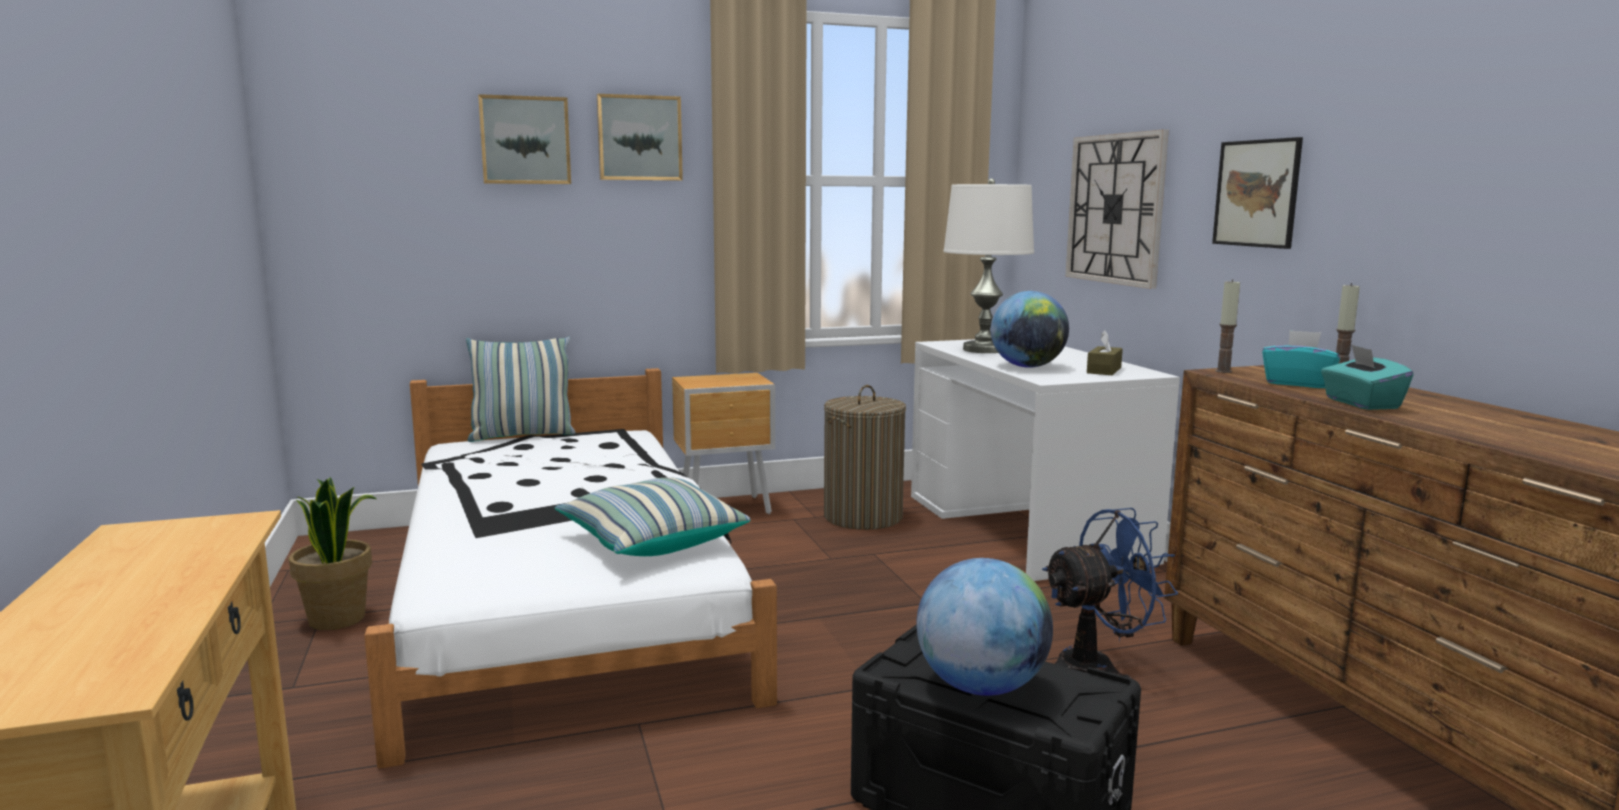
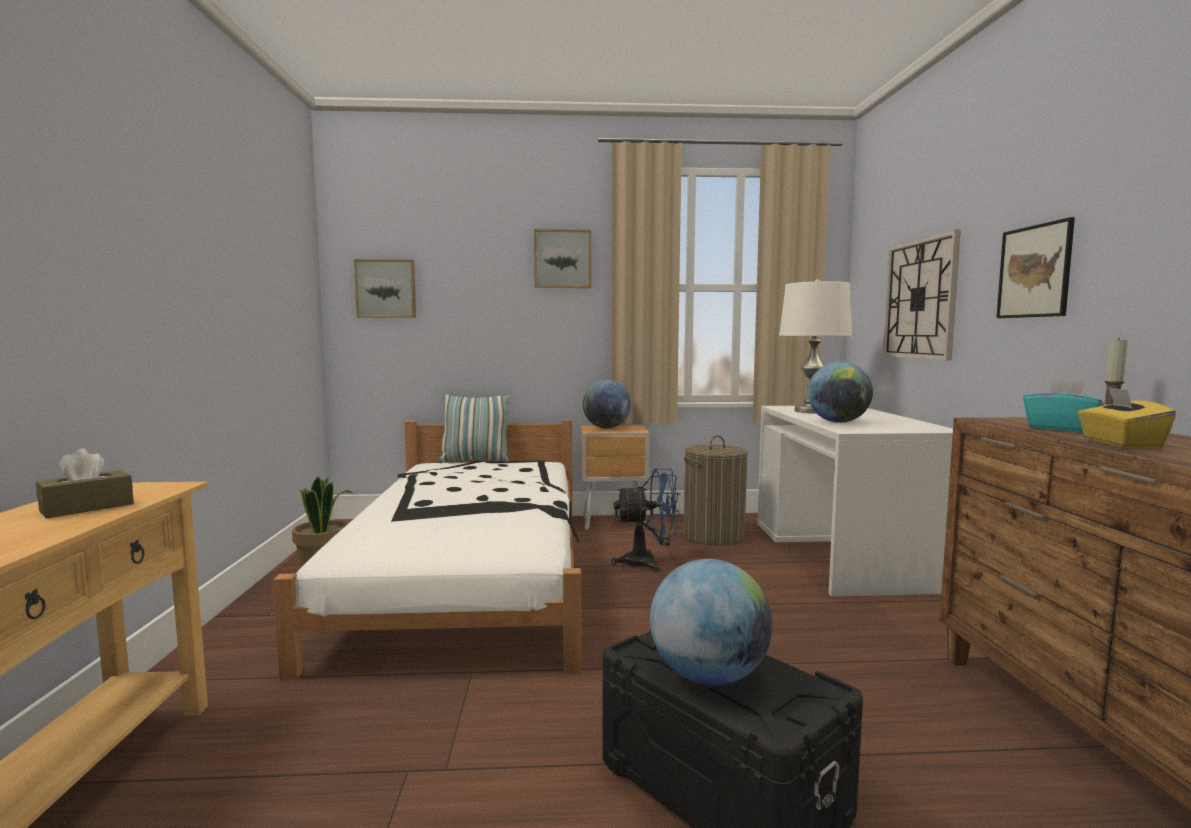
camera: 15 degrees right, 5 degrees down
picture [478,94,571,184] -> picture moved to [354,259,416,318]
pillow [555,477,751,556] -> none
blue fan [1042,508,1178,678] -> blue fan moved to [611,468,680,572]
brown tissue box [1087,330,1123,375] -> brown tissue box moved to [36,448,134,518]
candle [1215,279,1240,373] -> none
turquoise tissue box [1321,344,1414,410] -> yellow tissue box [1078,387,1176,449]
none -> globe [583,380,631,428]

